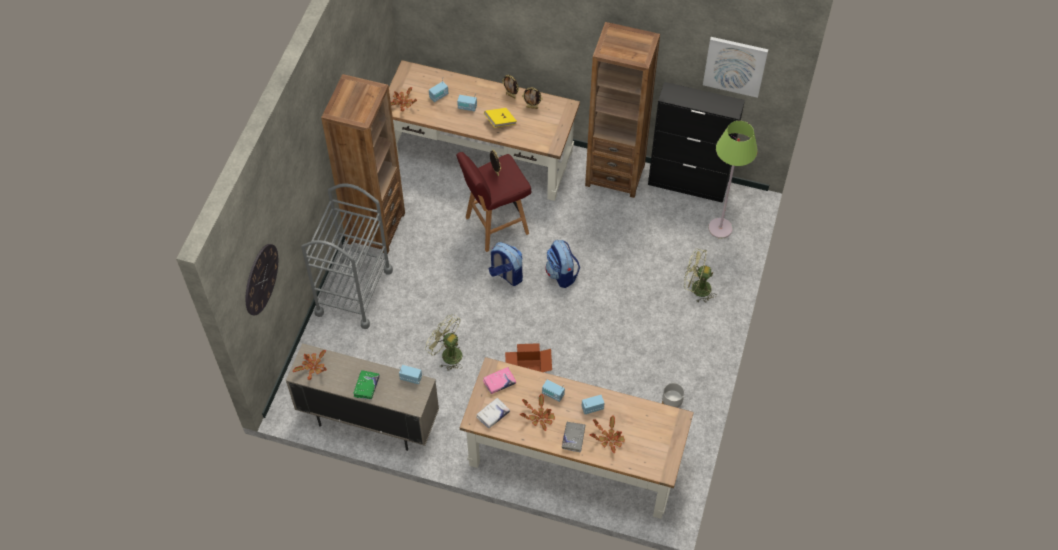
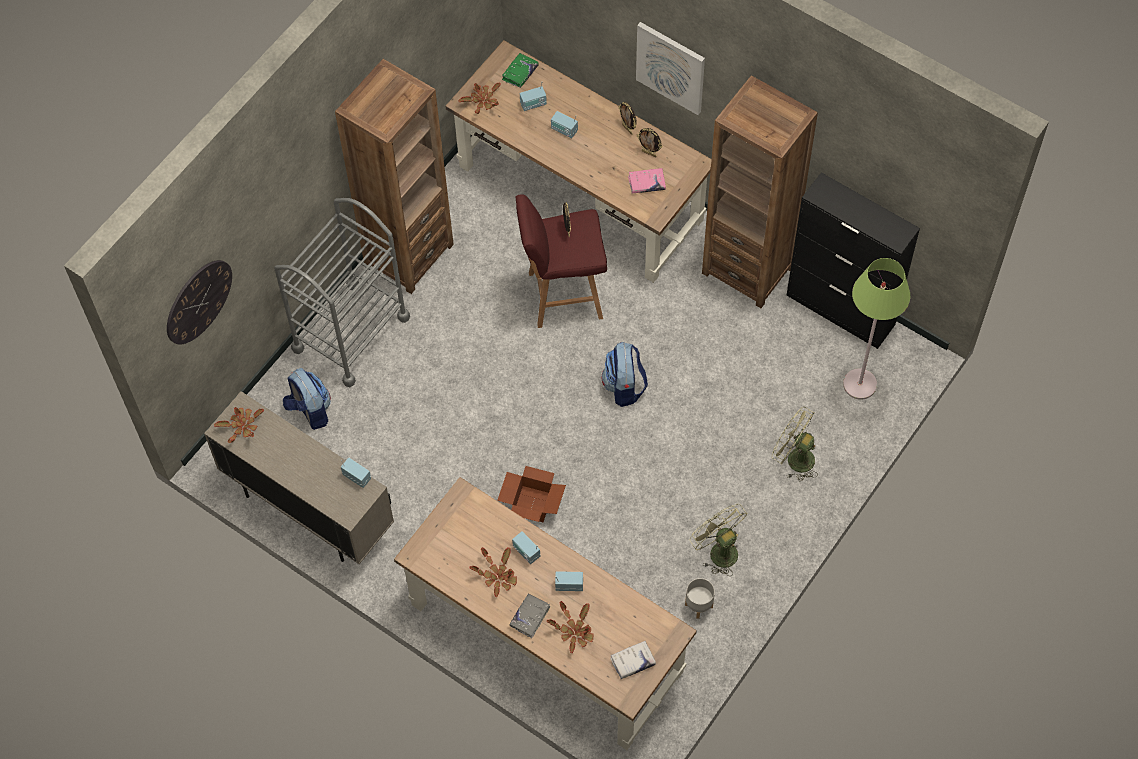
camera: 20 degrees right, 5 degrees up
green book [353,370,380,400] -> green book moved to [502,53,539,88]
green fan [425,314,462,371] -> green fan moved to [690,504,747,576]
white book [477,398,510,429] -> white book moved to [610,641,656,679]
pink book [483,367,516,394] -> pink book moved to [628,168,666,193]
yellow book [484,108,516,128] -> none
backpack [489,242,523,286] -> backpack moved to [283,368,331,430]
picture [703,37,768,98] -> picture moved to [636,22,705,115]

